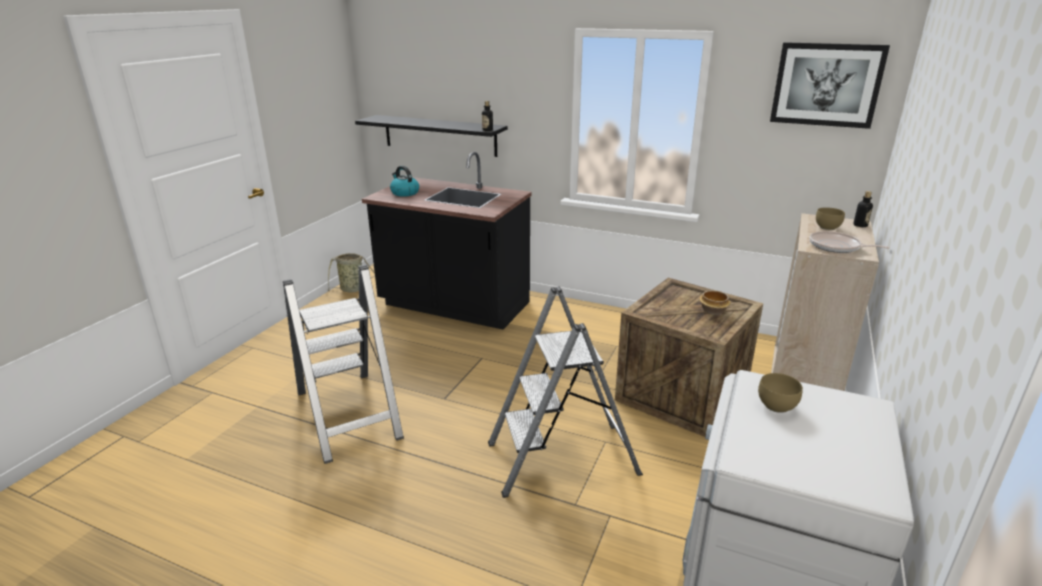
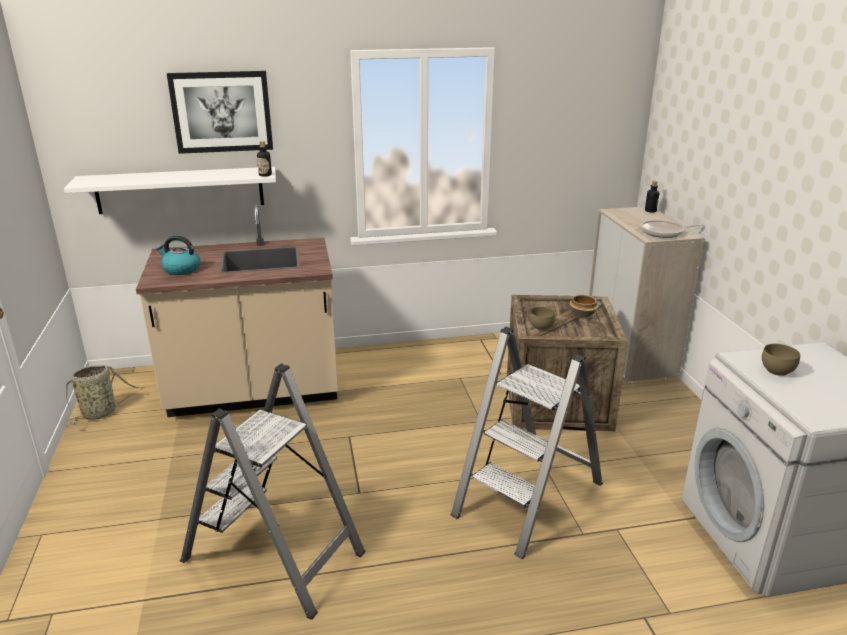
camera: 35 degrees left, 0 degrees up
black shelf [355,115,508,157] -> white shelf [64,167,276,214]
black counter [362,152,532,330] -> beige counter [136,203,338,417]
picture [770,42,890,129] -> picture moved to [167,71,273,154]
brown bowl [816,207,845,230] -> brown bowl moved to [529,306,556,330]

